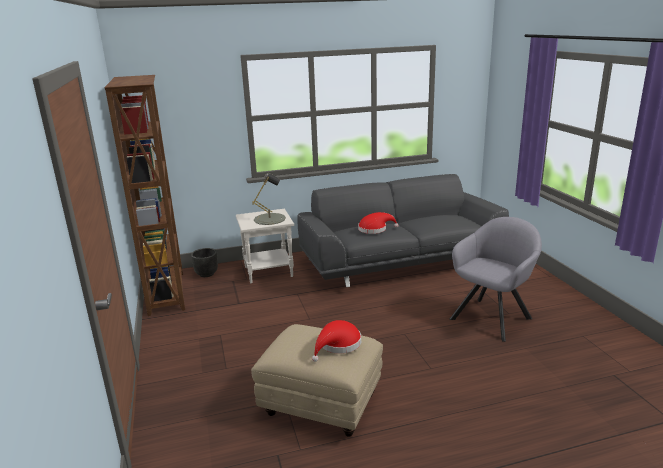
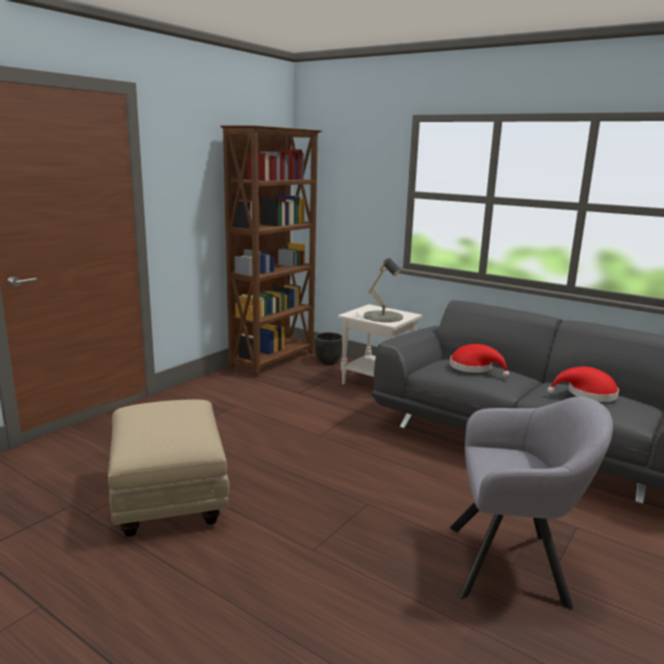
camera: 50 degrees right, 5 degrees down
red hat [312,320,361,362] -> red hat moved to [547,367,619,402]

